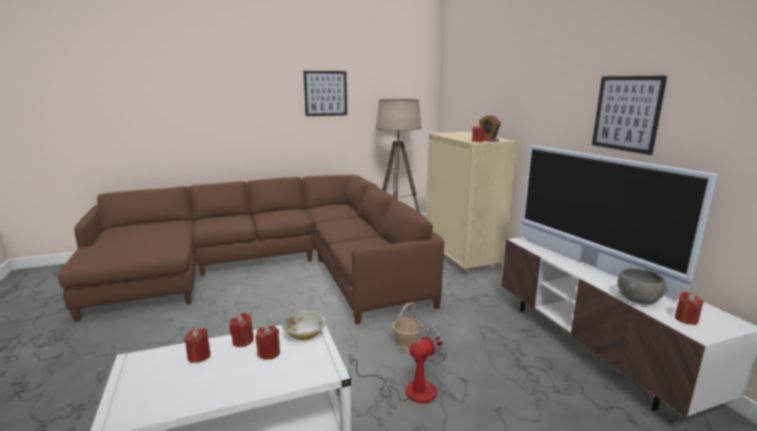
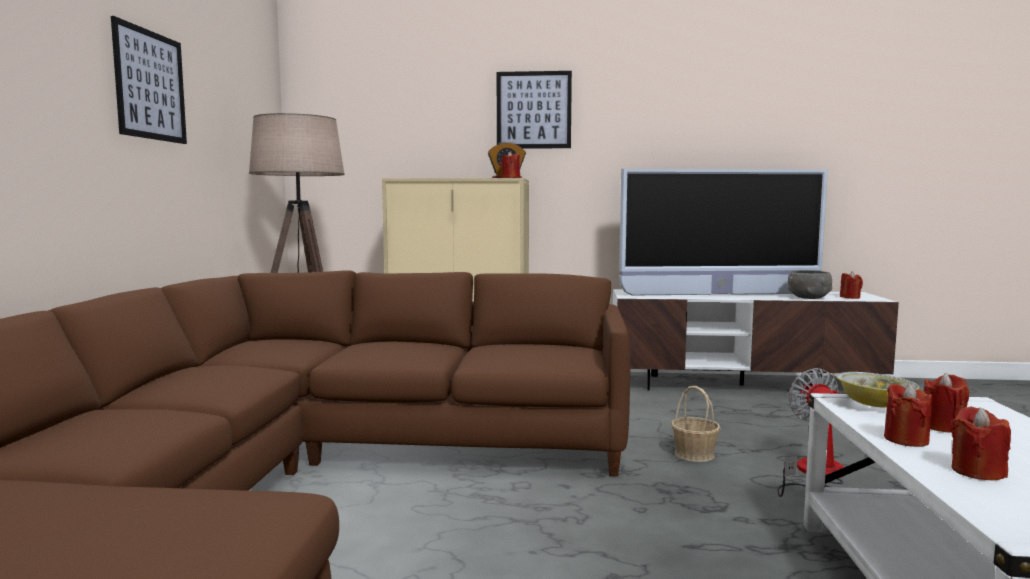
camera: 65 degrees left, 10 degrees down
picture [592,76,667,155] -> picture moved to [497,71,572,149]

